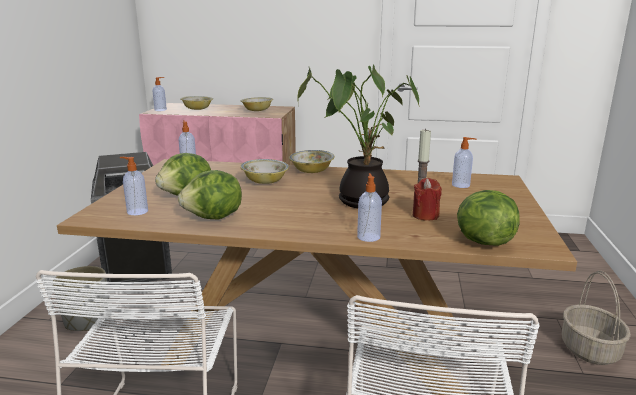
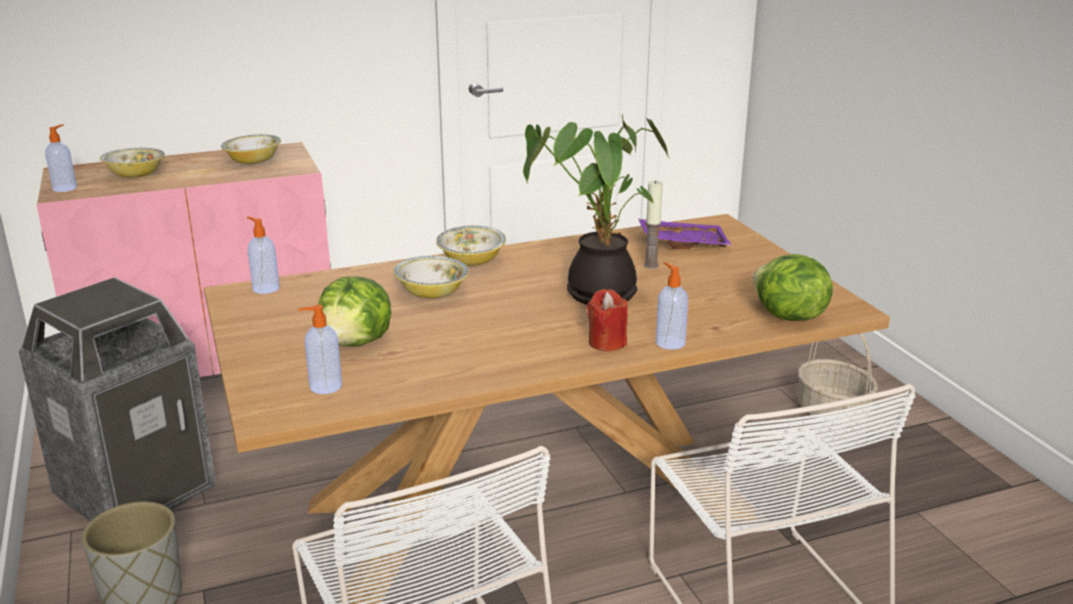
camera: 30 degrees left, 5 degrees up
lettuce [178,170,242,219] -> none
red candle [413,178,442,221] -> red candle moved to [587,289,628,351]
soap dispenser [452,137,477,188] -> purple tray [639,219,732,249]

